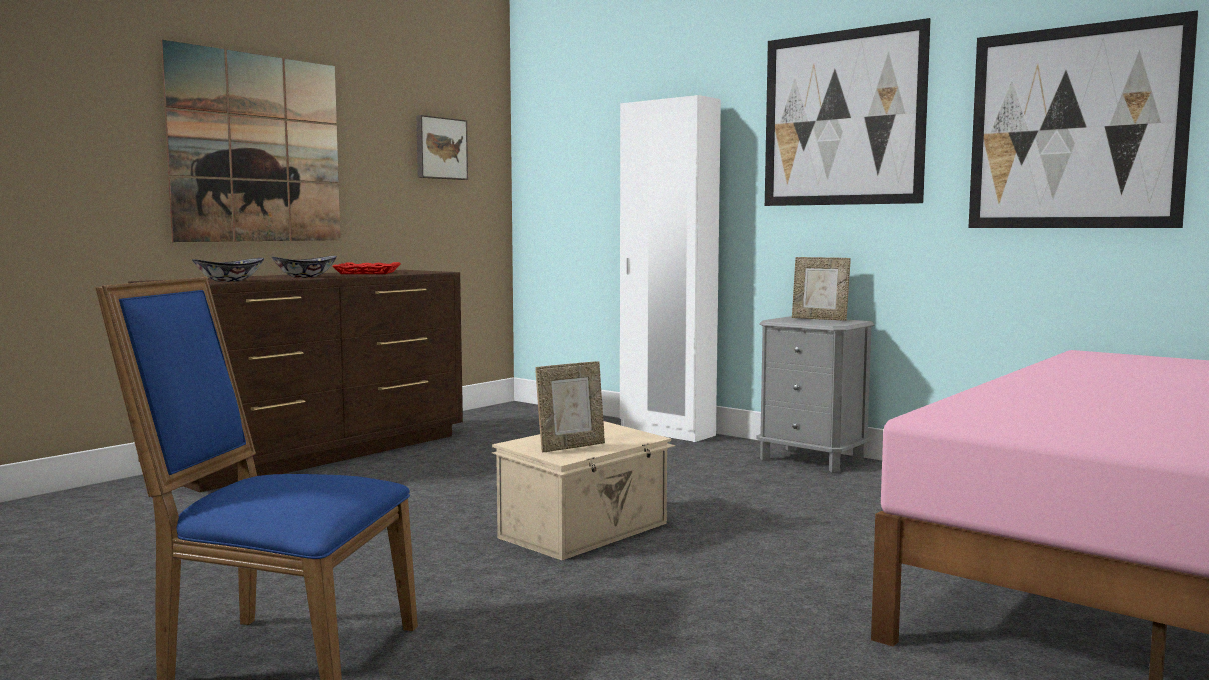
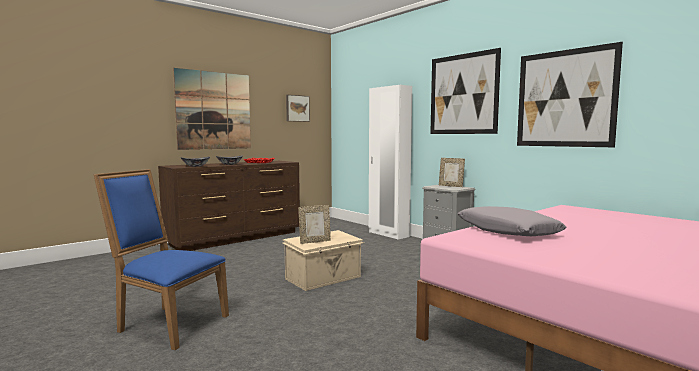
camera: 10 degrees right, 0 degrees up
none -> grey pillow [458,206,566,236]

